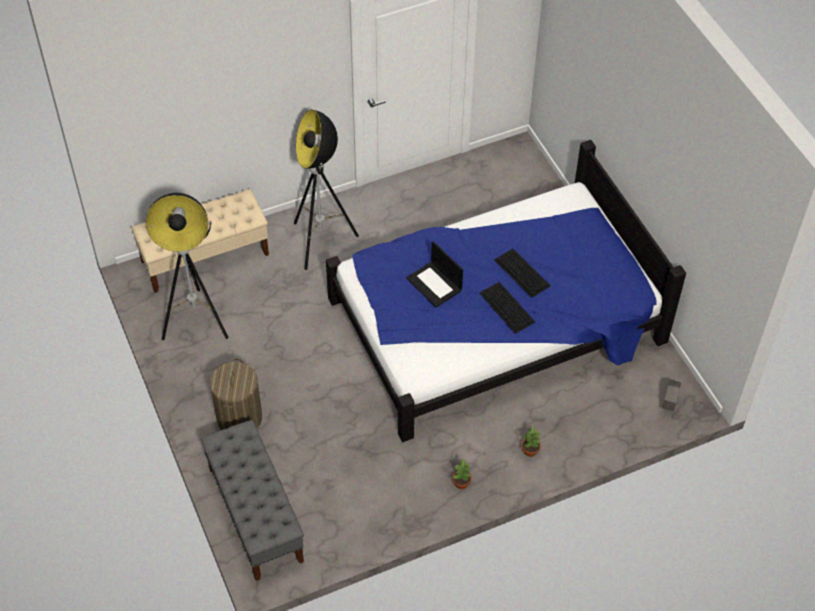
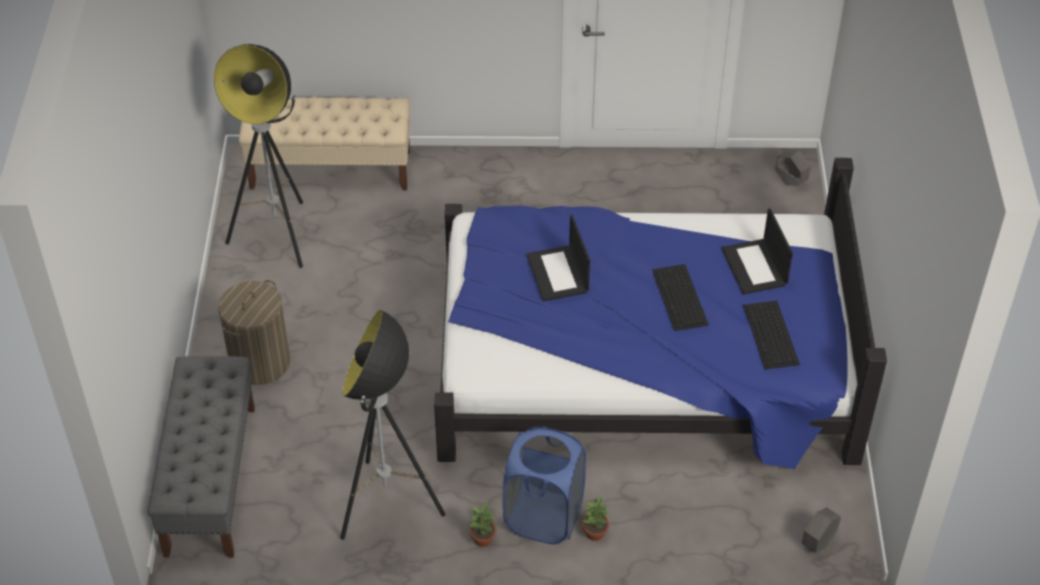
camera: 25 degrees right, 5 degrees down
floor lamp [294,109,359,270] -> floor lamp moved to [340,310,446,540]
keyboard [479,282,535,334] -> keyboard moved to [743,301,800,369]
none -> blue laundry basket [503,427,586,544]
none -> laptop [722,208,793,294]
none -> grey planter [775,150,811,186]

